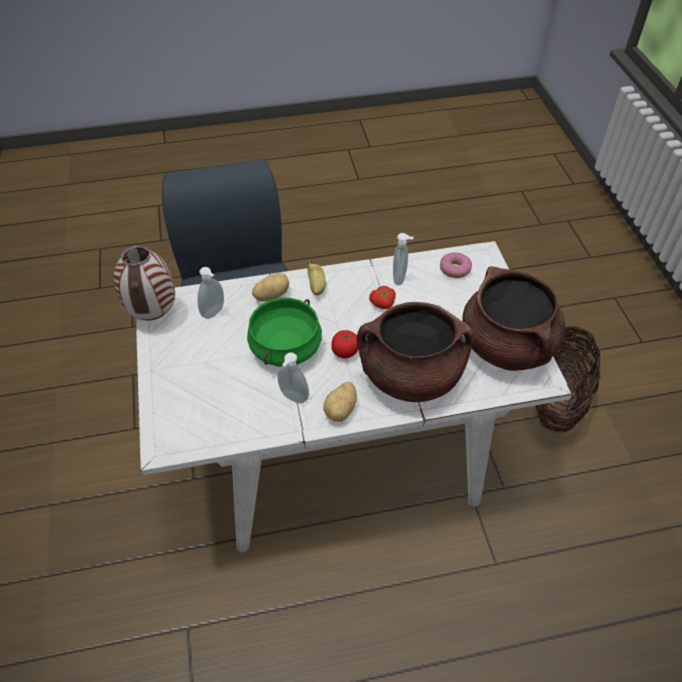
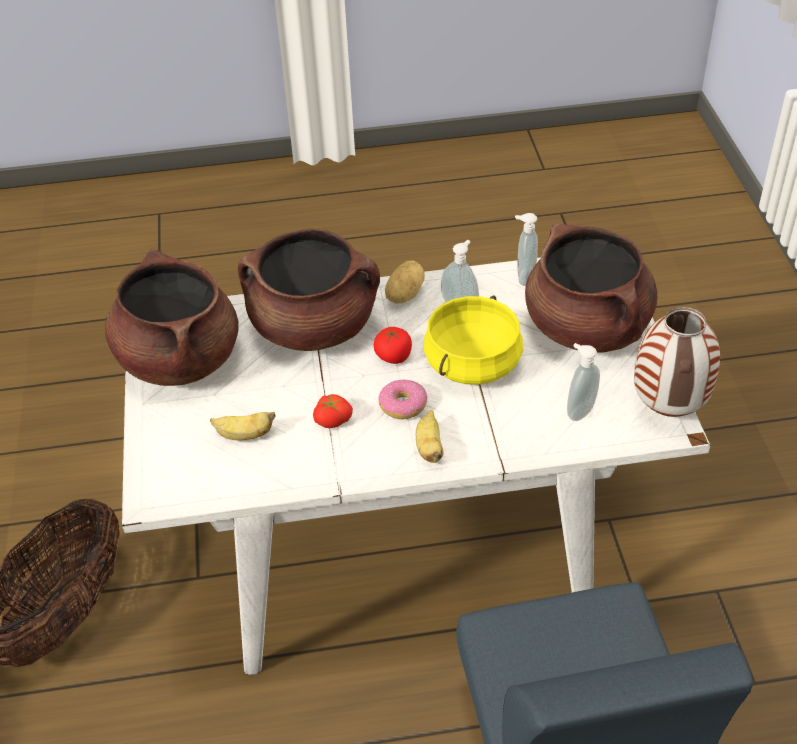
camera: 175 degrees left, 5 degrees down
green cooking pot [247,298,322,367] -> yellow cooking pot [424,295,523,385]
potato [252,272,289,302] -> none
soap dispenser [393,233,414,285] -> soap dispenser moved to [515,213,538,286]
donut [440,252,472,278] -> donut moved to [378,379,427,419]
none -> banana [210,412,276,440]
none -> brown cooking pot [525,224,657,353]

